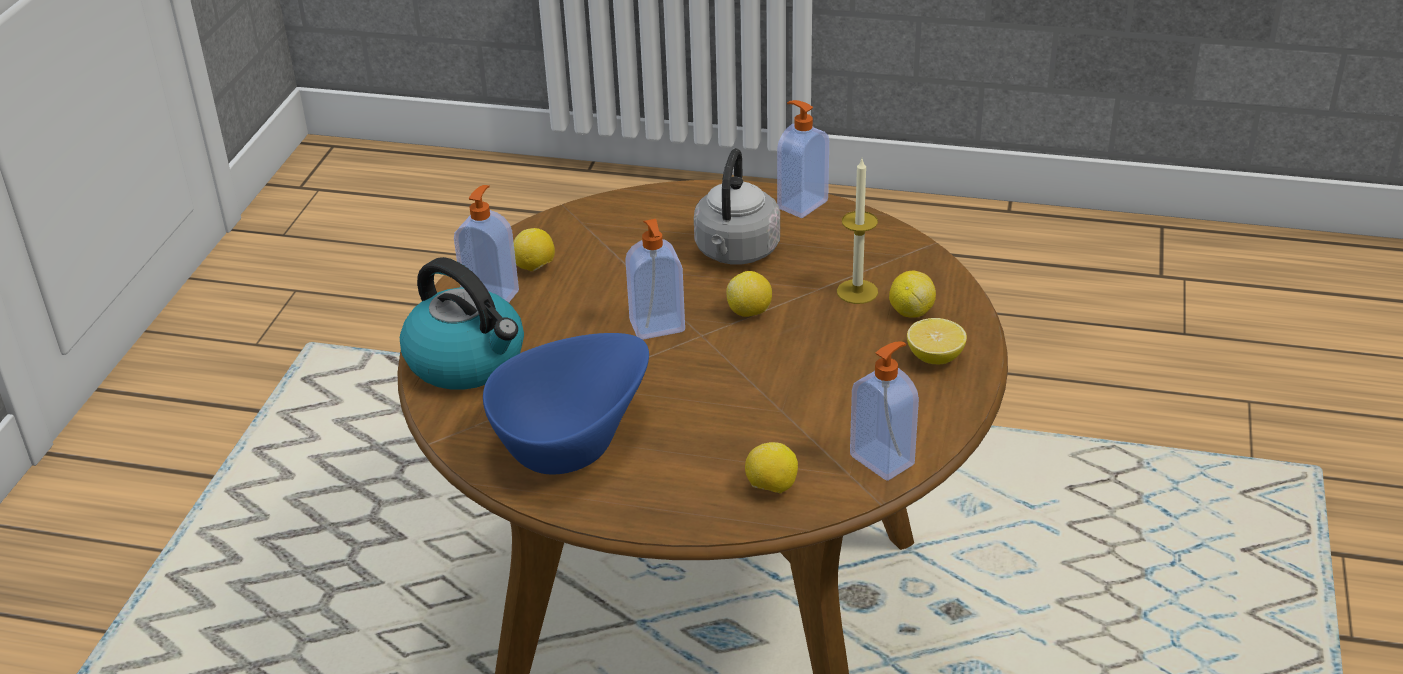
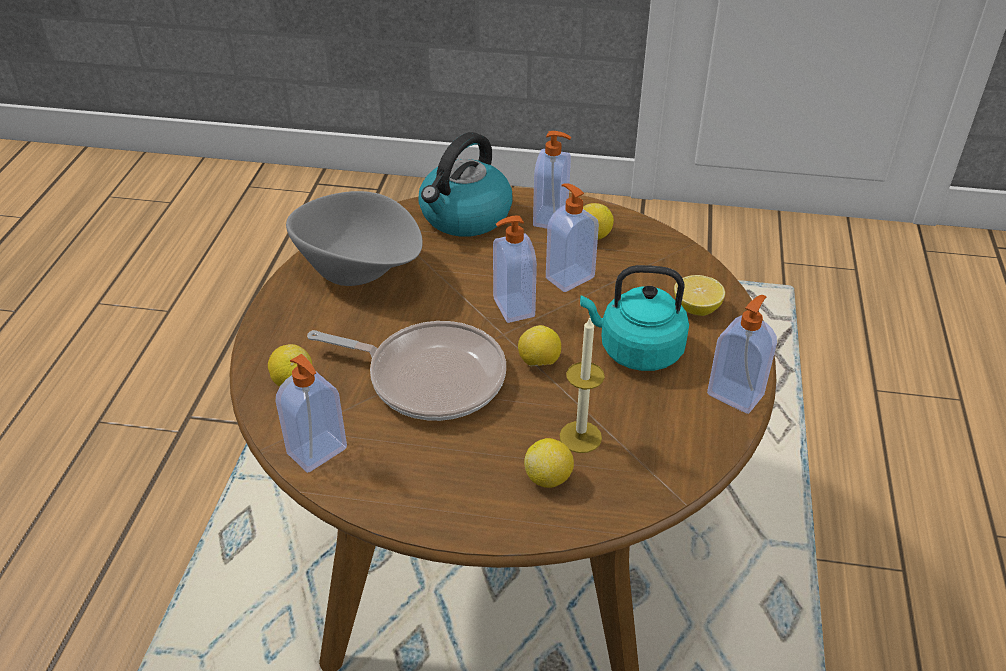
camera: 85 degrees right, 5 degrees up
blue bowl [483,333,649,475] -> grey bowl [286,191,423,286]
grey kettle [694,148,780,264] -> turquoise kettle [580,265,689,371]
lemon [907,318,967,364] -> lemon moved to [674,275,725,316]
none -> frying pan [307,321,506,421]
none -> soap dispenser [546,183,599,292]

